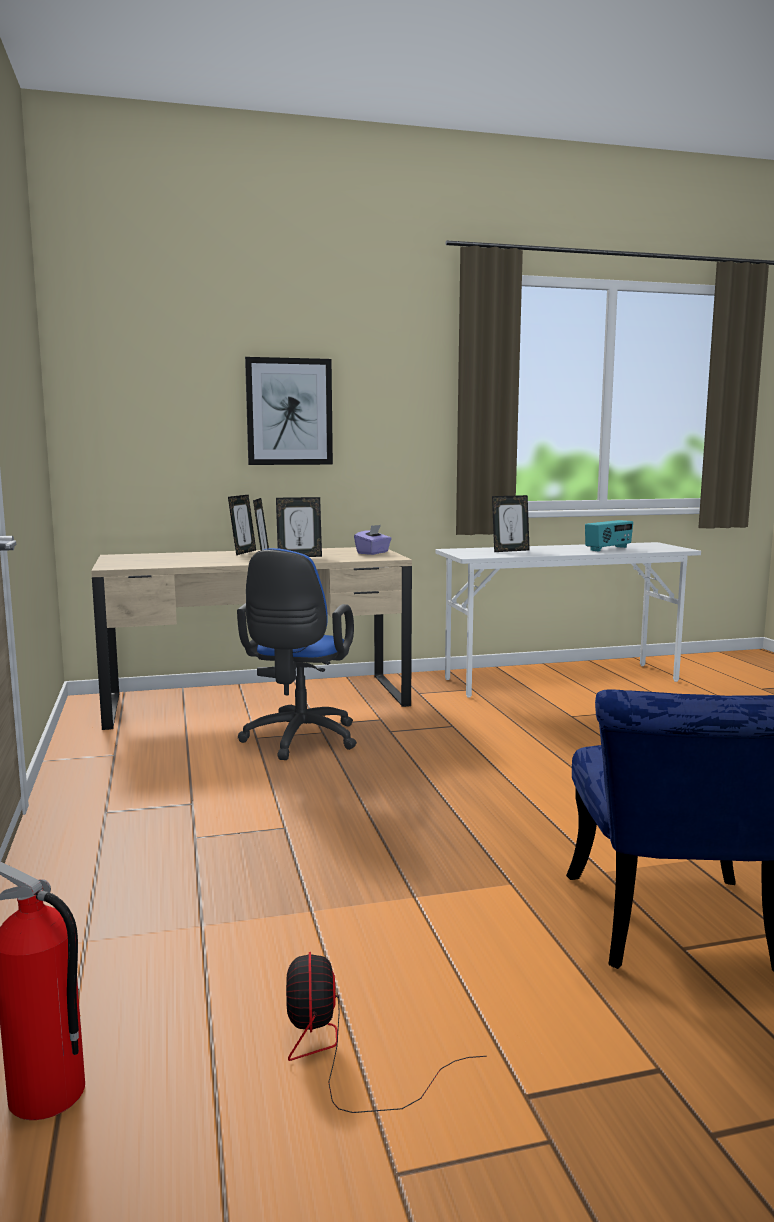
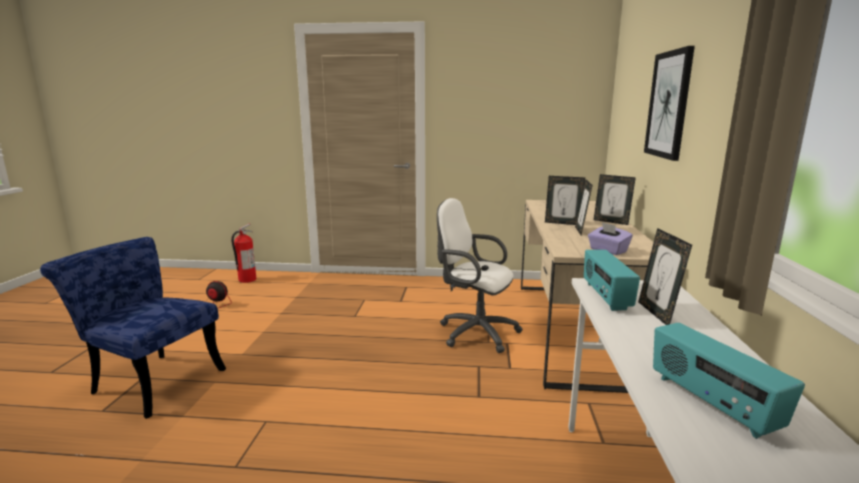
camera: 110 degrees right, 5 degrees up
blue office chair [237,548,357,760] -> white office chair [437,198,523,353]
none -> radio [584,250,640,311]

